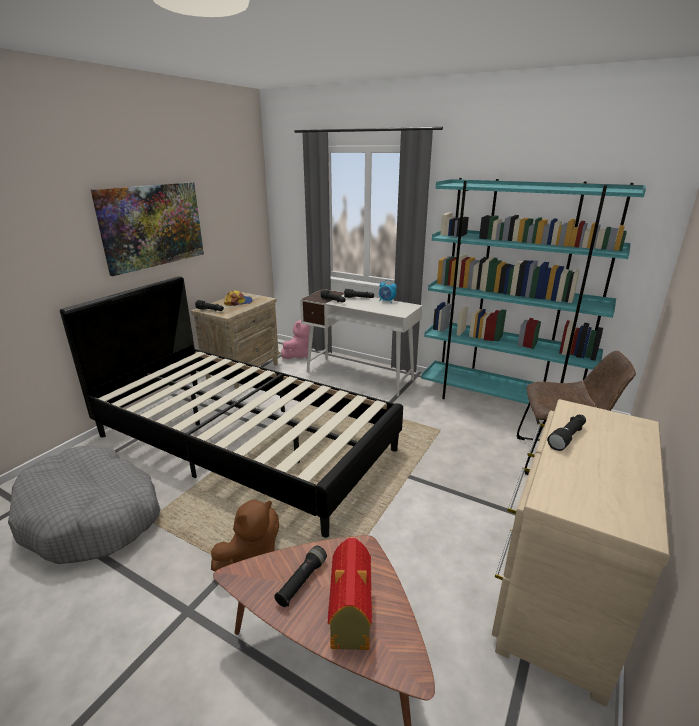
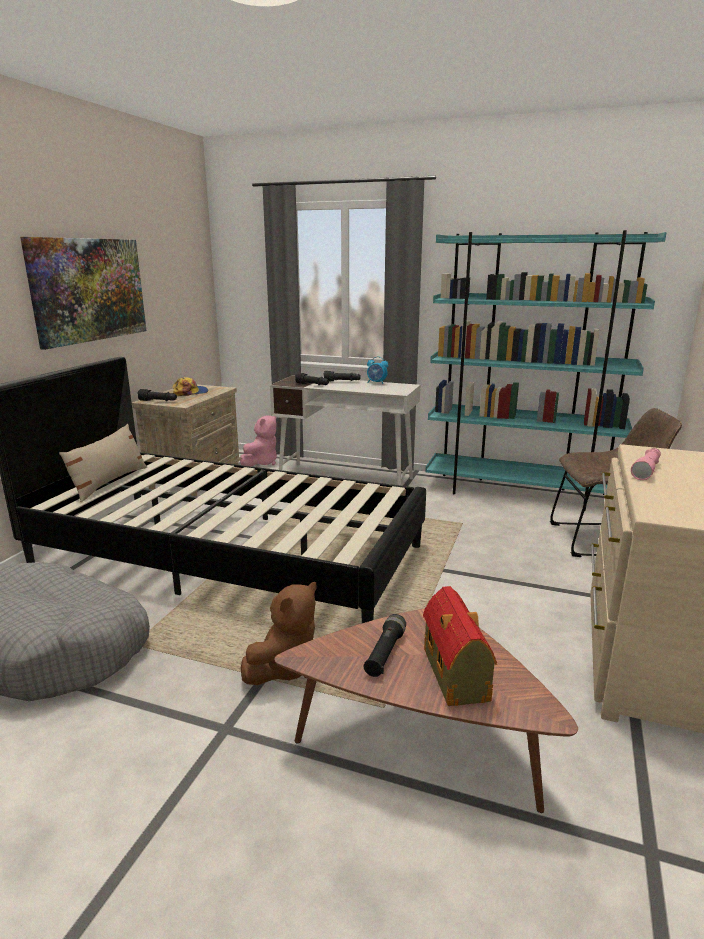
camera: 10 degrees left, 5 degrees down
black flashlight [547,415,586,451] -> pink flashlight [631,448,661,480]
none -> beige pillow [59,424,147,502]

